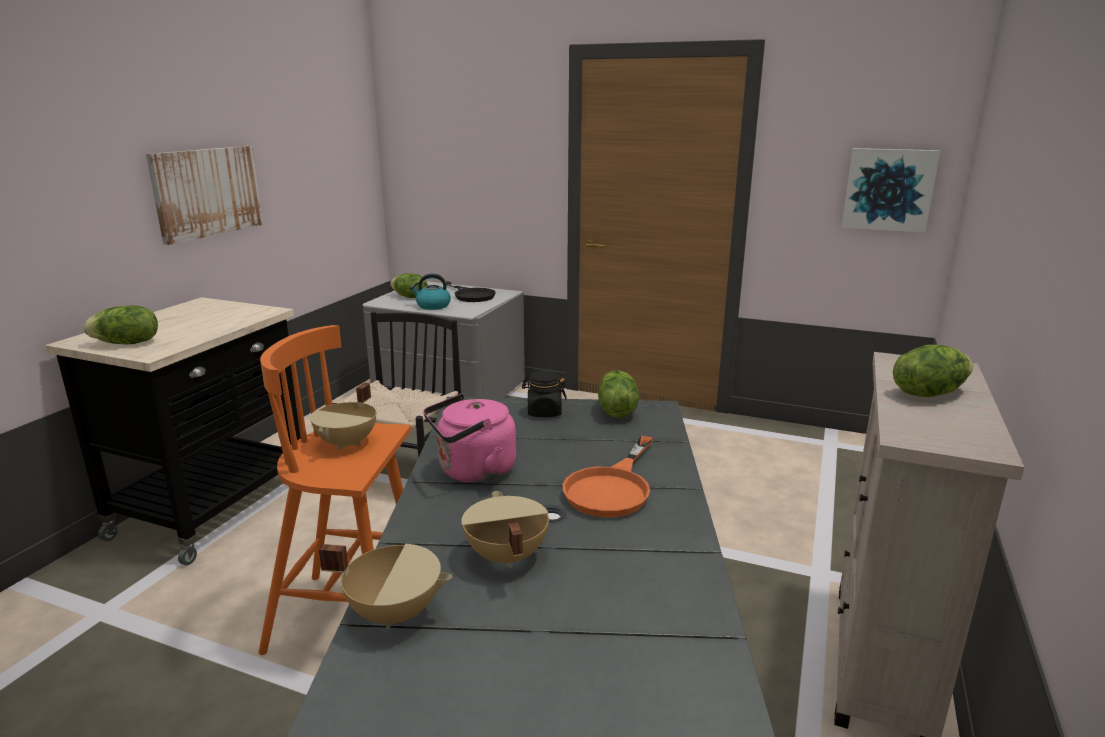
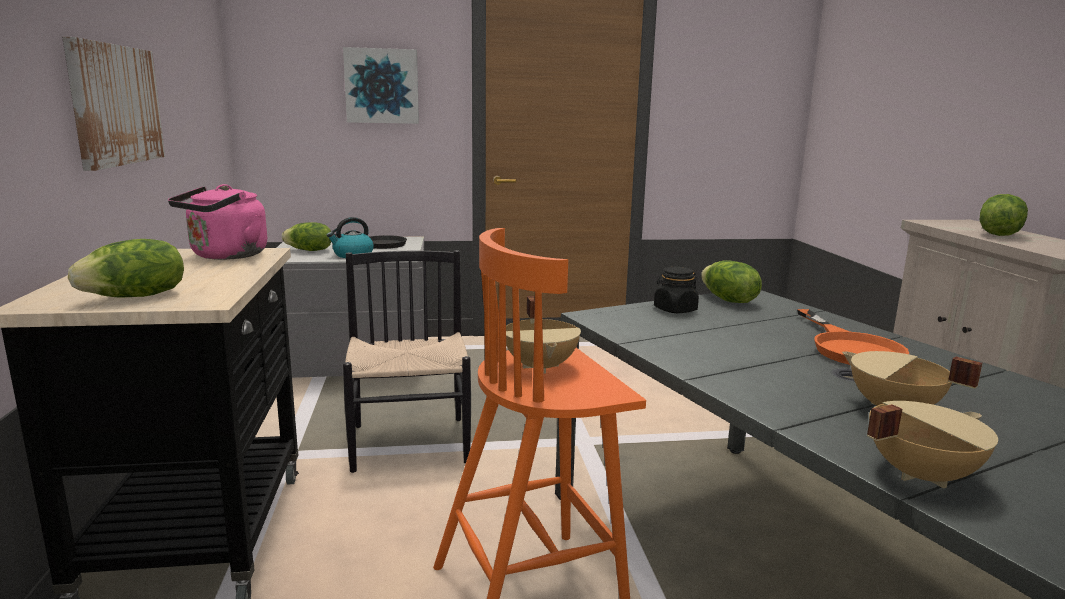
camera: 30 degrees left, 5 degrees down
pink kettle [423,394,516,483] -> pink kettle moved to [168,184,267,260]
picture [841,148,940,233] -> picture moved to [343,47,419,124]

